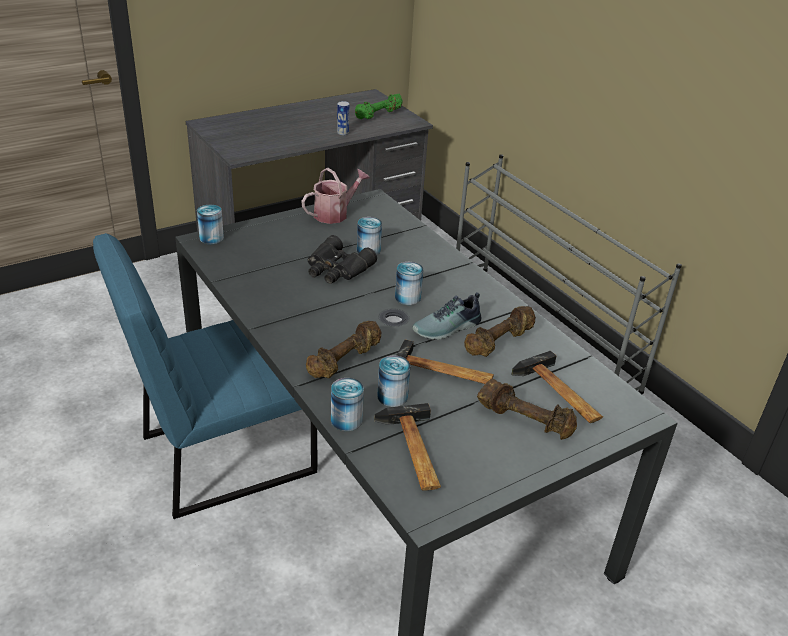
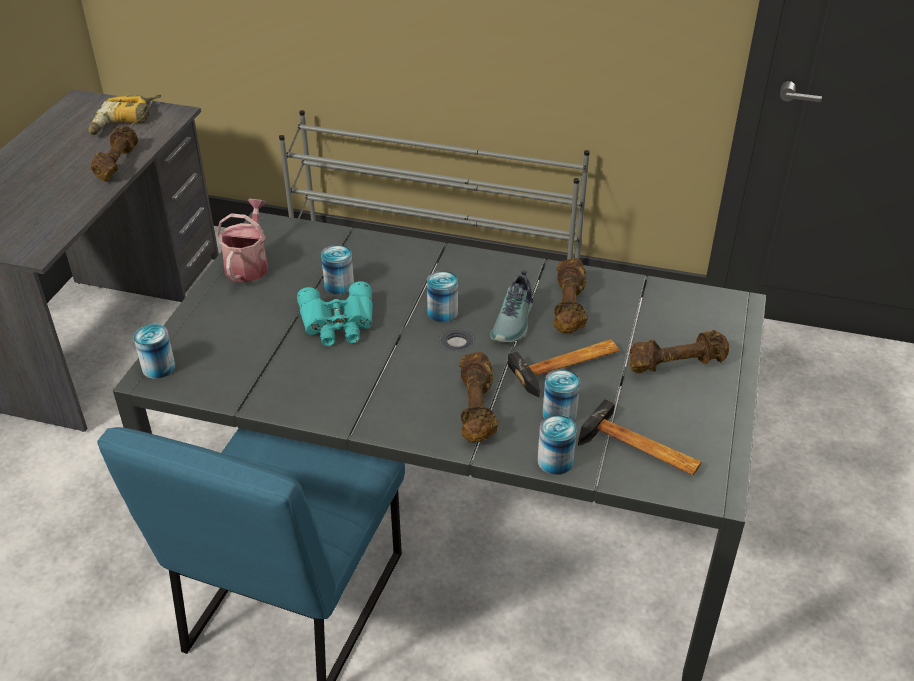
camera: 40 degrees left, 5 degrees up
black binoculars [308,235,377,284] -> turquoise binoculars [297,281,373,346]
can [337,101,349,135] -> brown dumbbell [91,126,138,181]
green dumbbell [355,94,403,119] -> power drill [88,95,161,135]
hammer [511,351,603,423] -> none

